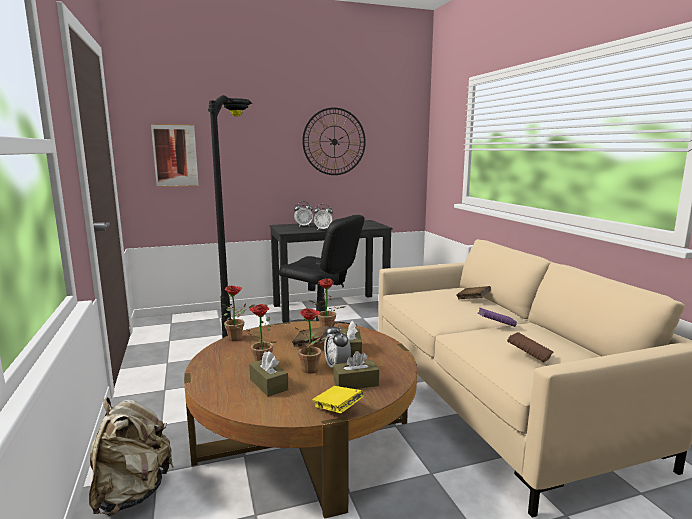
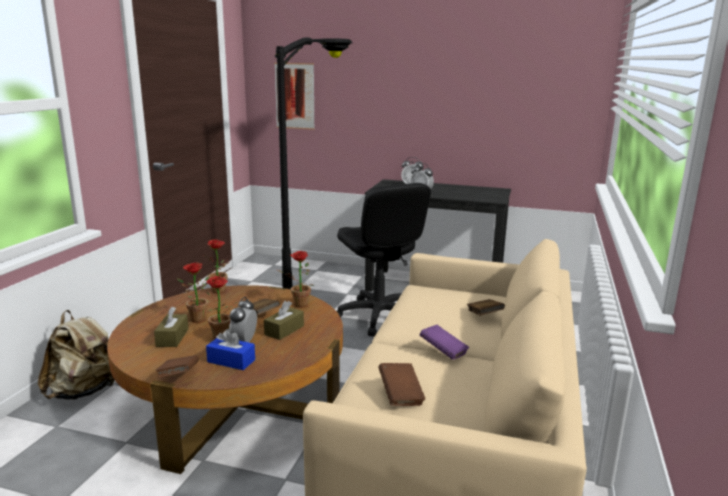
camera: 35 degrees right, 5 degrees up
wall clock [302,107,366,175] -> none
yellow book [312,386,364,413] -> brown book [155,355,199,378]
brown tissue box [333,351,379,389] -> blue tissue box [206,329,255,370]

